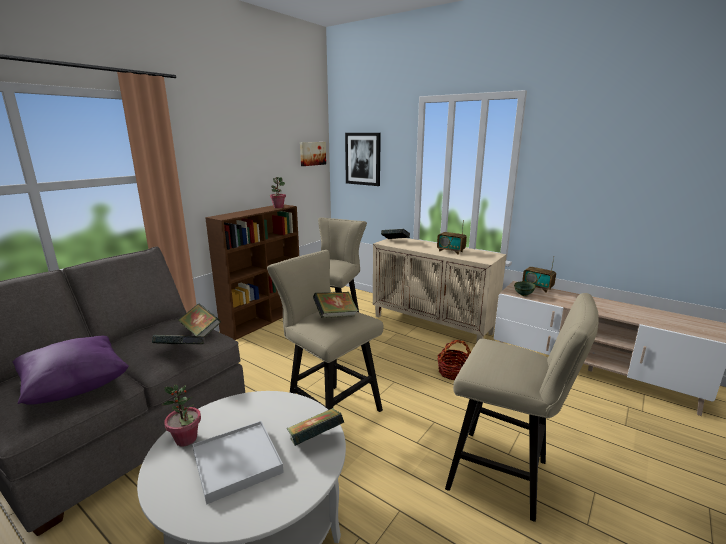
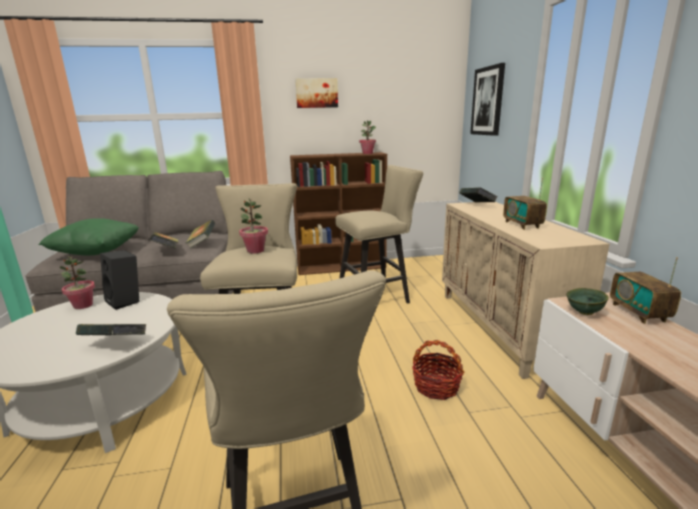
camera: 45 degrees right, 0 degrees up
purple pillow [13,336,129,405] -> green pillow [39,218,139,255]
white tray [192,421,284,504] -> none
picture [300,142,326,166] -> picture moved to [295,78,338,108]
book [313,292,358,318] -> potted plant [239,199,268,254]
none -> black speaker [100,250,139,310]

